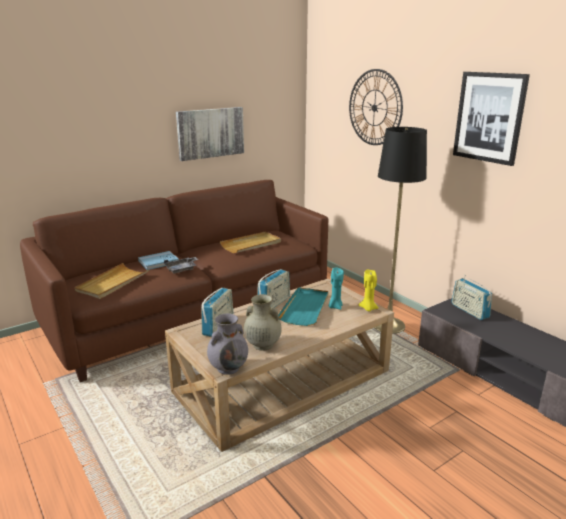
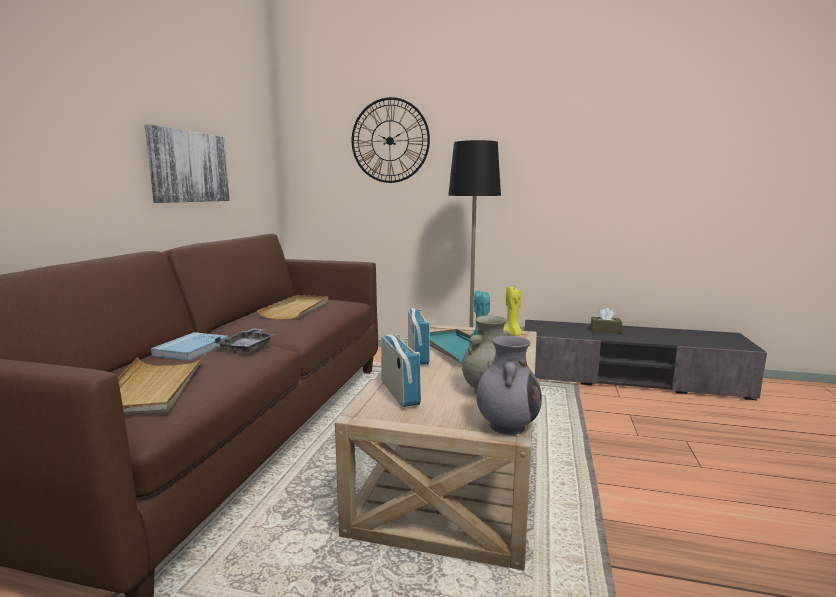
camera: 40 degrees left, 10 degrees down
radio [451,275,492,320] -> none
picture [453,72,530,166] -> none
none -> brown tissue box [591,308,622,333]

